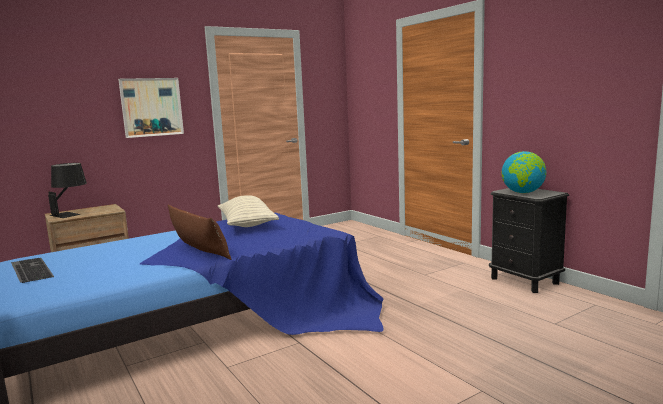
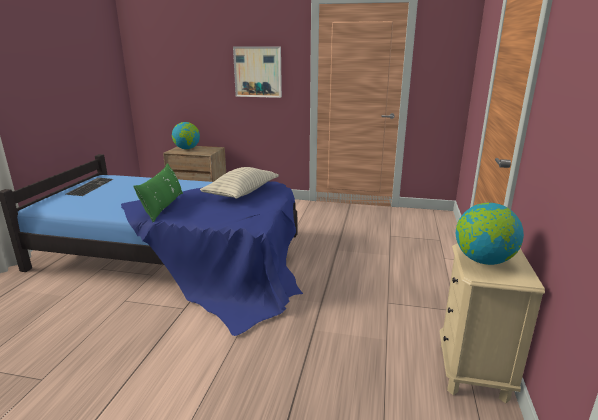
camera: 45 degrees right, 10 degrees up
black table lamp [48,163,87,218] -> globe [172,122,200,149]
brown pillow [168,205,231,260] -> green pillow [133,163,183,222]
black nightstand [489,188,569,293] -> beige nightstand [440,243,545,403]

